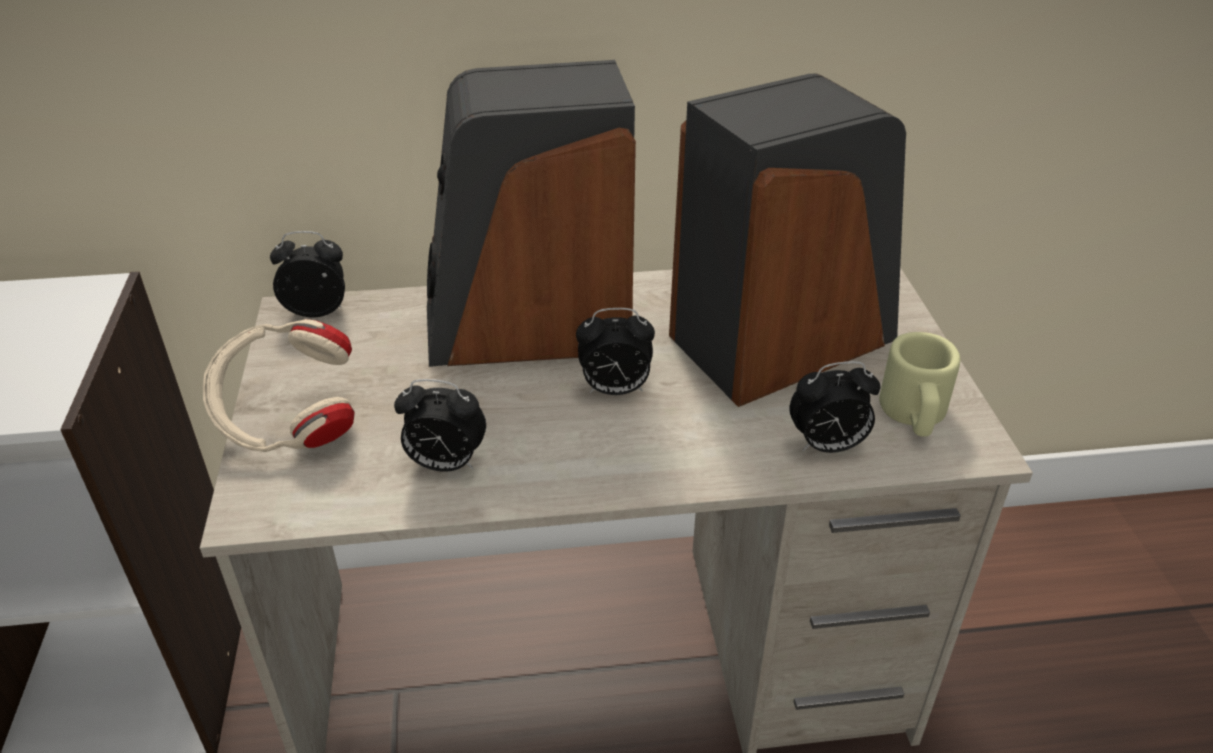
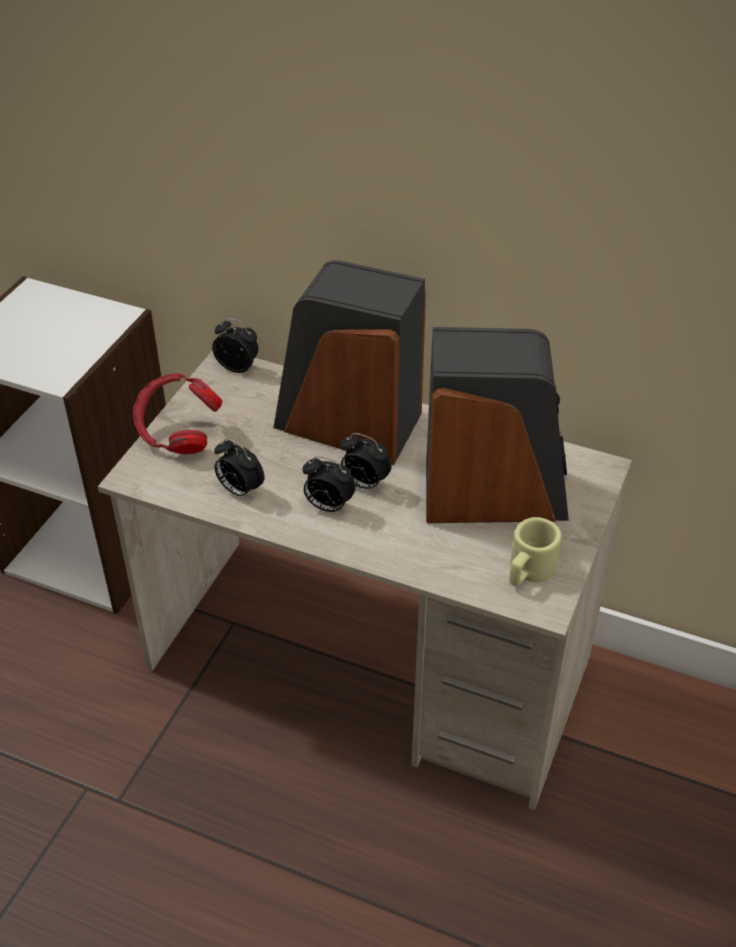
camera: 30 degrees right, 5 degrees up
beige headphones [203,319,355,452] -> red headphones [133,373,222,454]
alarm clock [790,361,881,453] -> alarm clock moved to [303,456,356,513]

